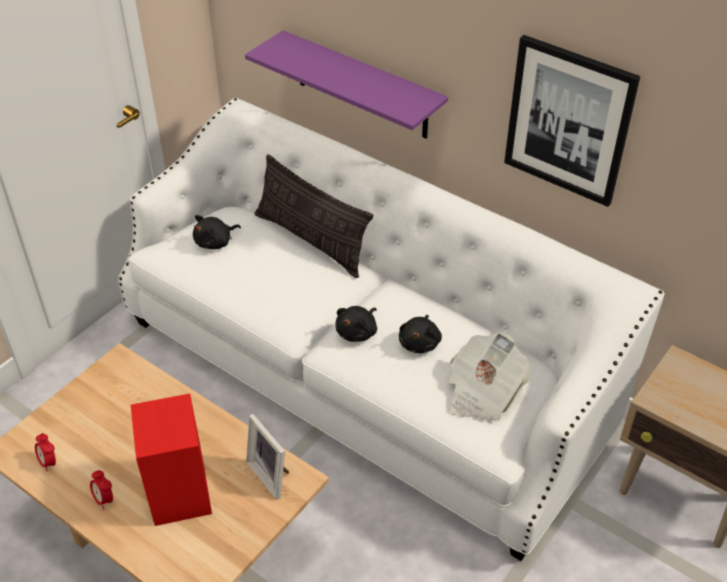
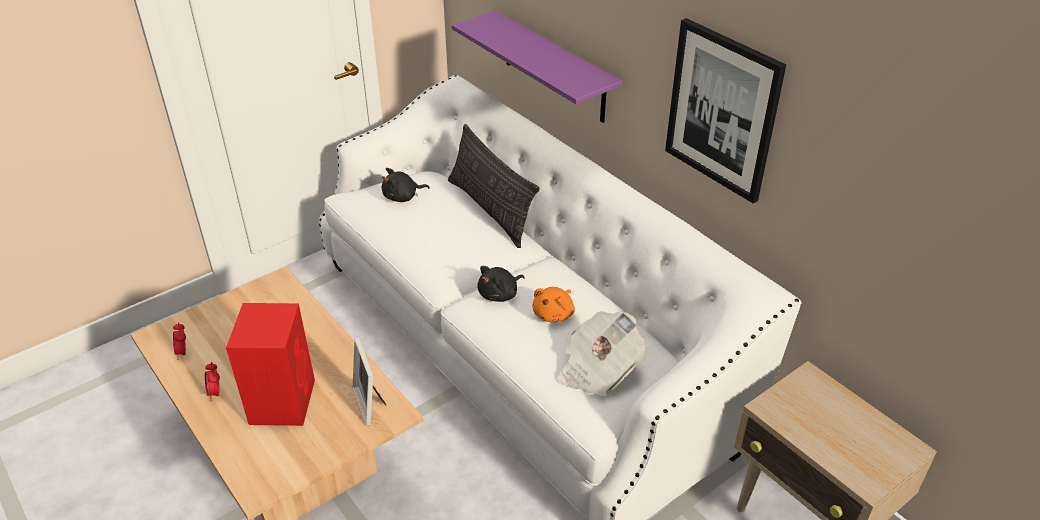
camera: 15 degrees right, 5 degrees down
black plush toy [399,315,442,353] -> orange plush toy [532,287,575,322]

